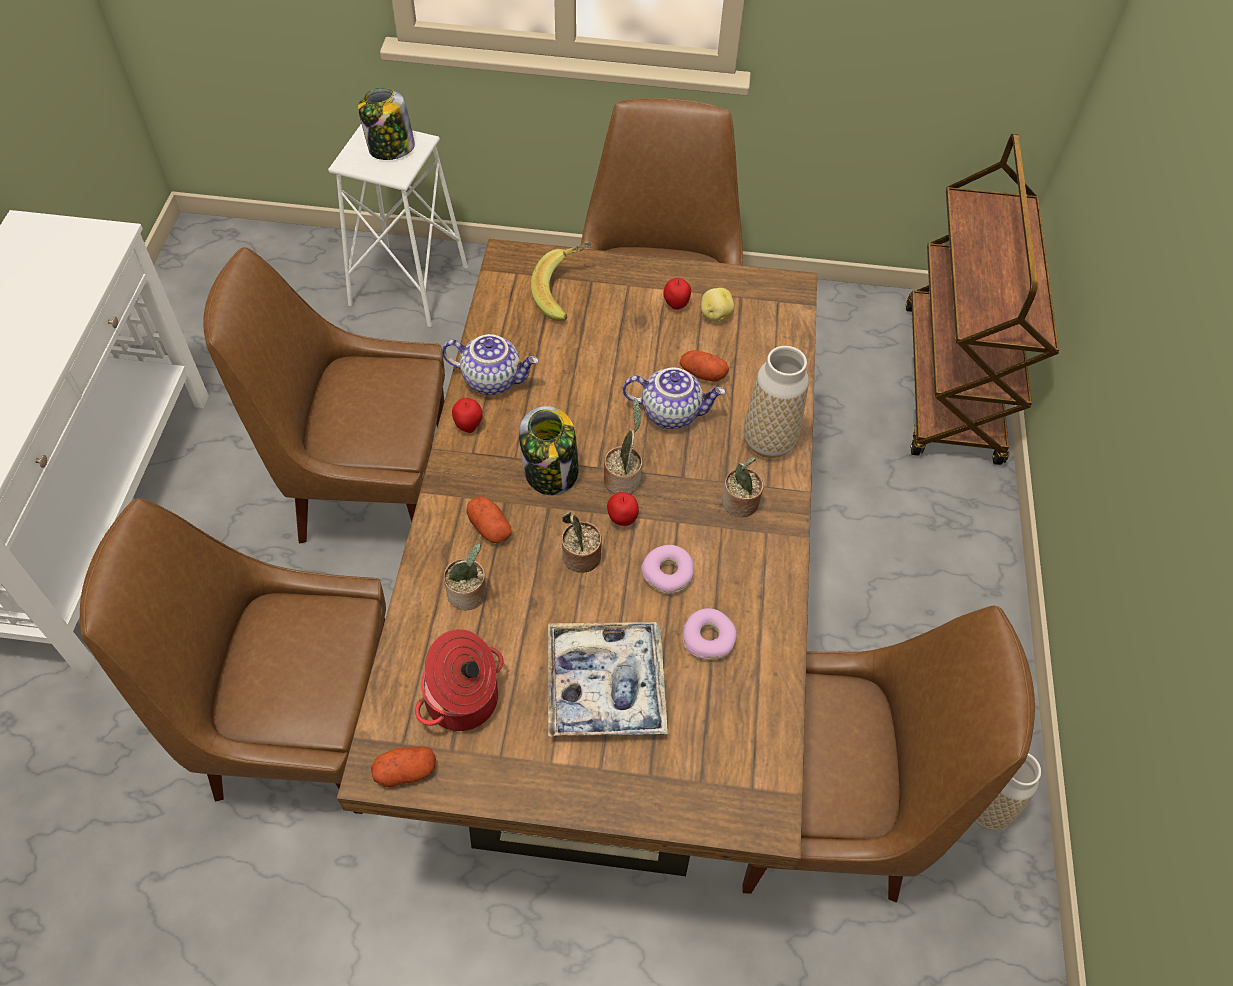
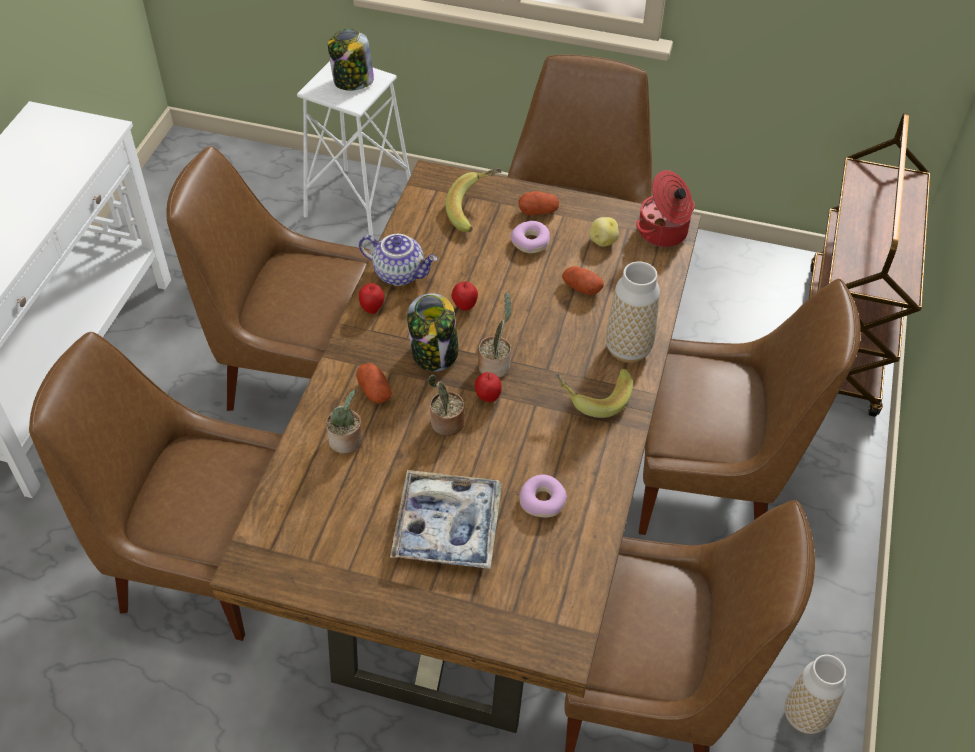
camera: 10 degrees right, 5 degrees down
potato [371,746,436,787] -> potato moved to [519,191,559,215]
cooking pot [415,629,504,731] -> cooking pot moved to [636,170,695,247]
teapot [622,367,726,429] -> none
donut [641,545,694,594] -> donut moved to [511,221,550,253]
apple [663,278,691,310] -> apple moved to [452,282,478,311]
potted plant [722,457,764,517] -> banana [555,368,633,418]
none -> brown chair [639,279,861,535]

